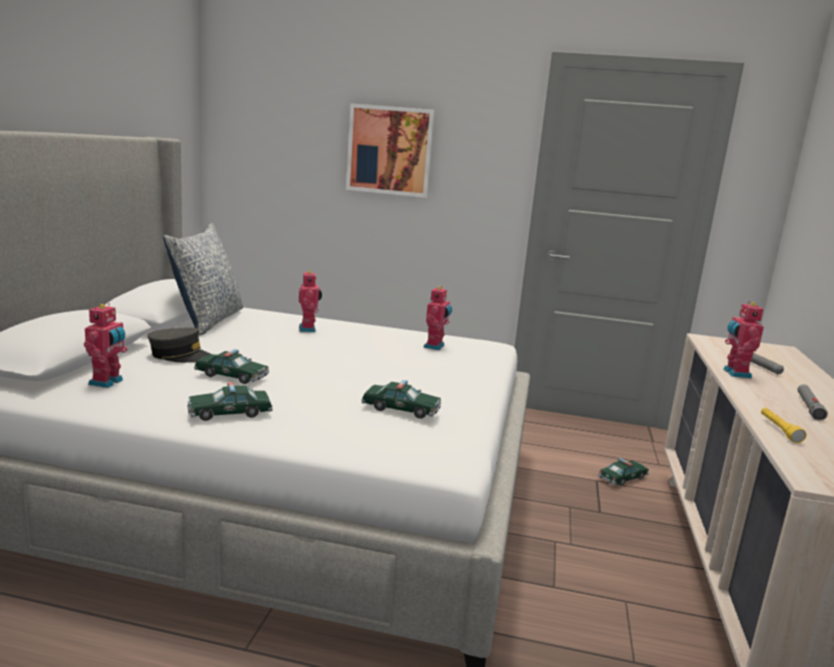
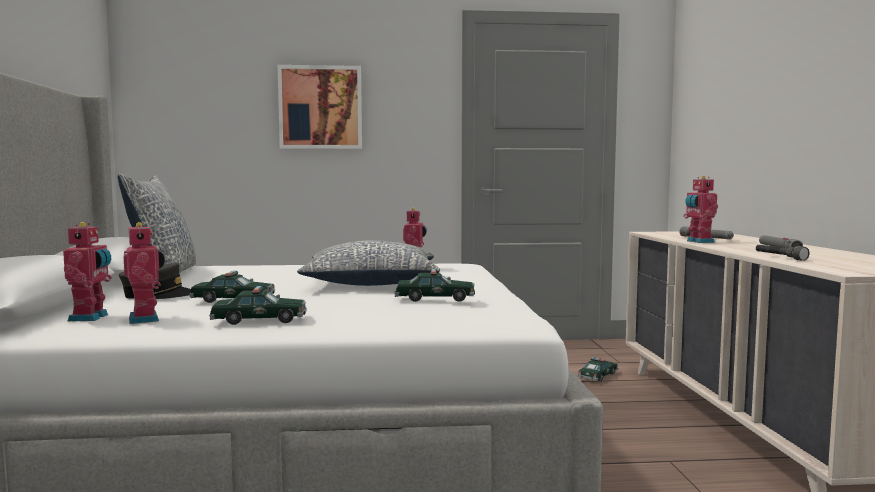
camera: 15 degrees left, 10 degrees down
toy car [187,382,273,421] -> toy car turned 150 degrees counterclockwise [209,286,306,325]
toy robot [299,270,322,332] -> toy robot moved to [124,222,165,324]
yellow flashlight [761,408,806,443] -> grey flashlight [756,245,810,261]
none -> pillow [297,240,440,286]

